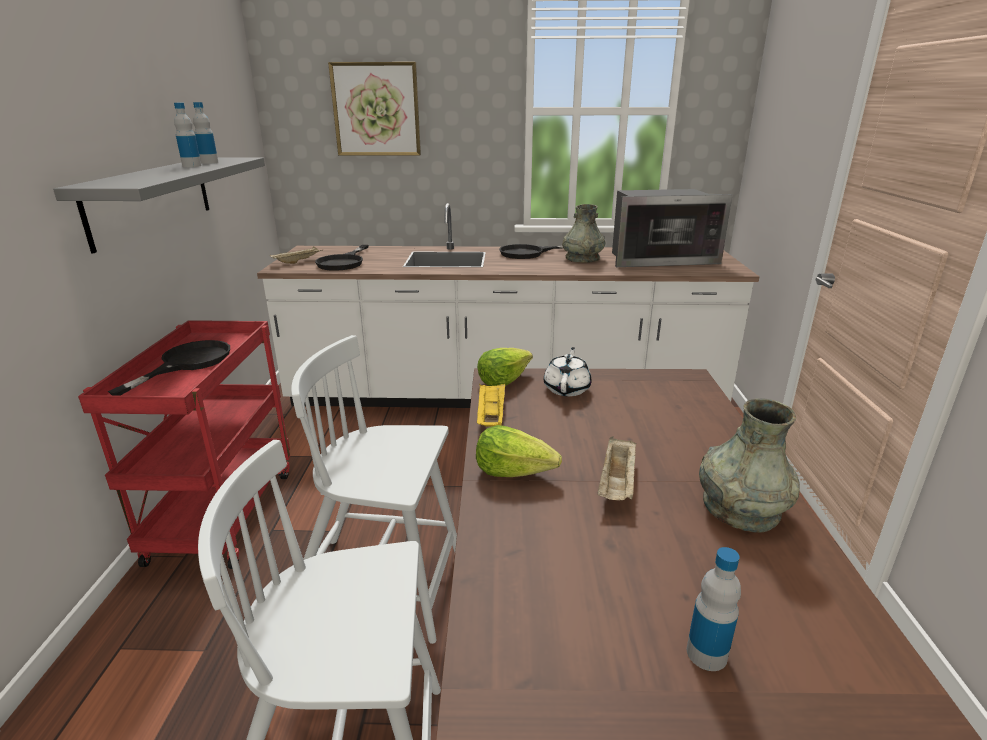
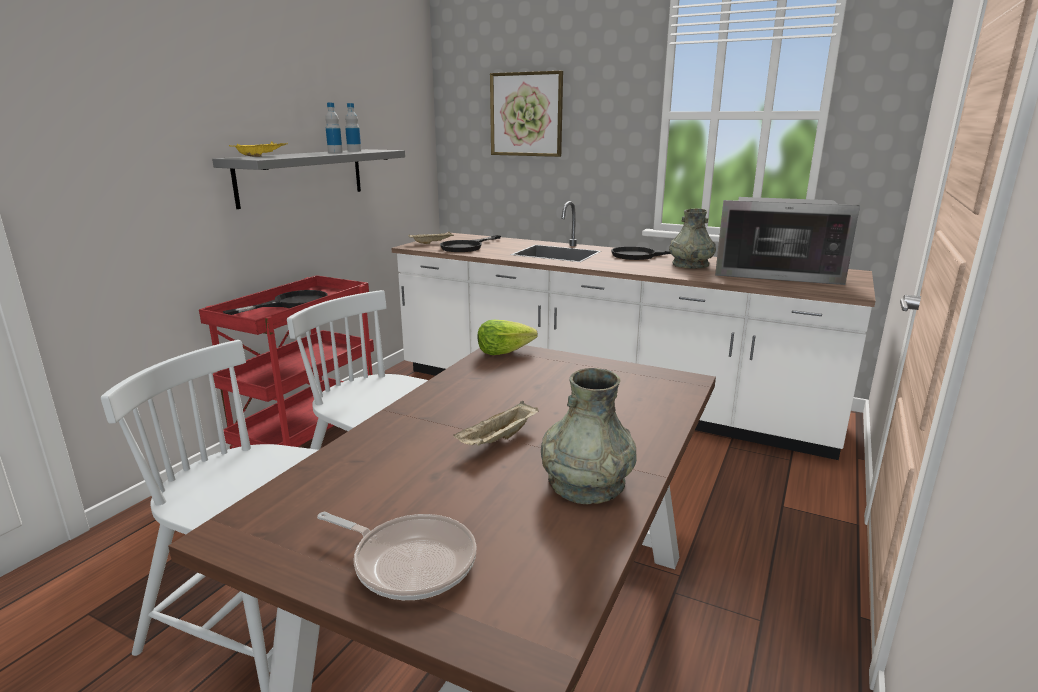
camera: 25 degrees right, 5 degrees down
lettuce [476,425,562,477] -> none
yellow tray [477,384,505,427] -> yellow tray moved to [229,141,288,157]
white teapot [544,347,592,396] -> none
bottle [687,547,741,671] -> frying pan [317,512,477,600]

